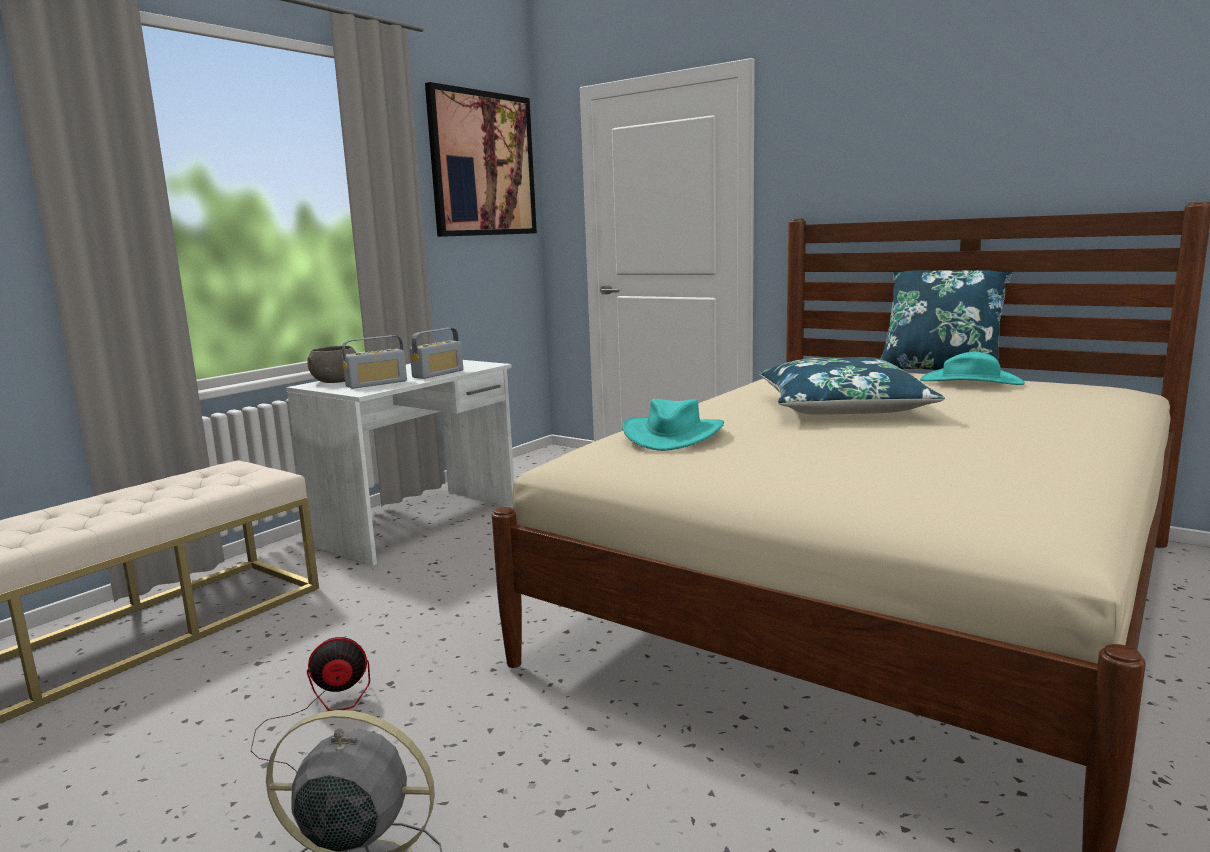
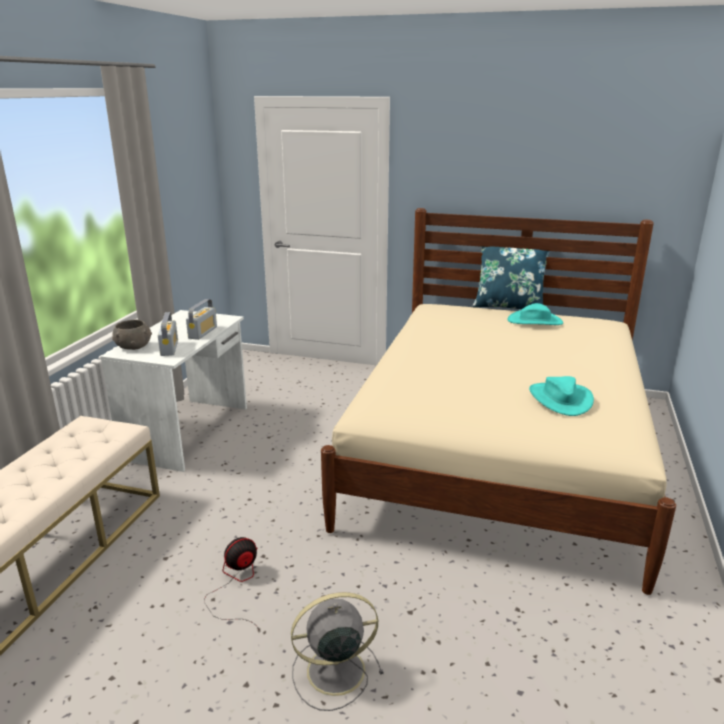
camera: 20 degrees left, 10 degrees up
radio [342,335,407,389] -> radio turned 45 degrees counterclockwise [158,312,178,356]
picture [425,82,537,237] -> none
turquoise hat [623,399,724,451] -> turquoise hat moved to [529,376,594,416]
blue pillow [758,357,945,415] -> none

